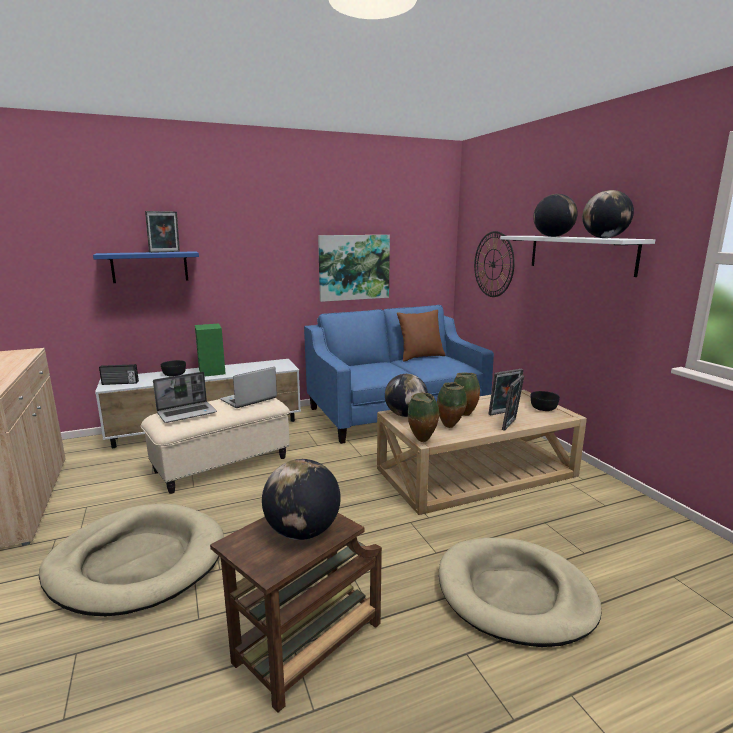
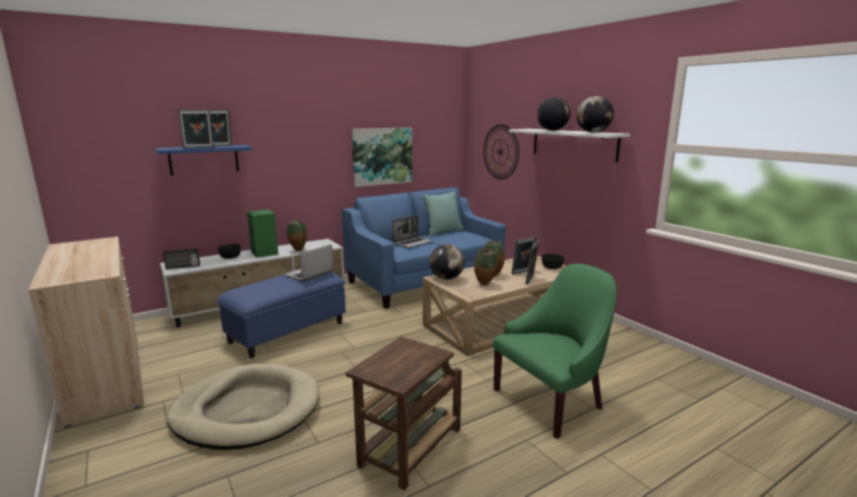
camera: 10 degrees left, 0 degrees up
beige ottoman [141,398,290,494] -> blue ottoman [216,272,346,358]
laptop [153,372,217,423] -> laptop moved to [392,216,433,248]
globe [262,459,341,540] -> none
brown pillow [397,310,445,362] -> turquoise pillow [423,191,464,237]
vase [408,393,439,442] -> vase moved to [287,220,307,251]
beige dog bed [439,538,602,647] -> green armchair [493,263,617,439]
none -> picture frame [178,109,214,148]

